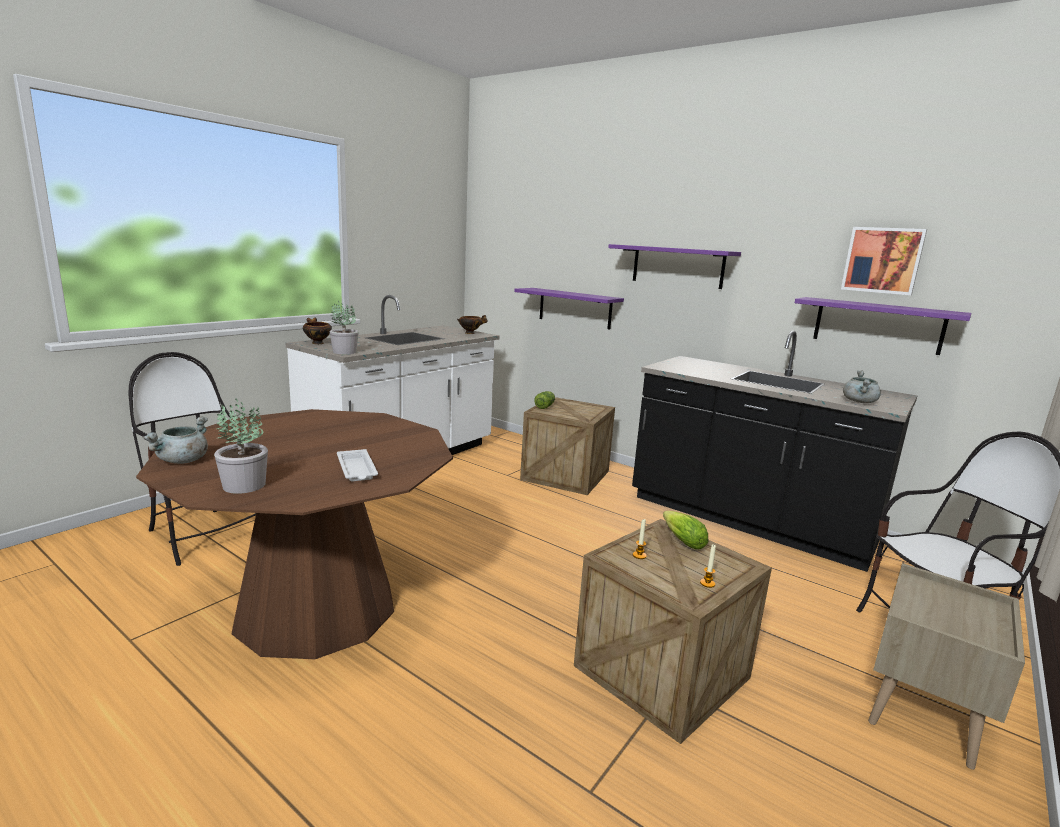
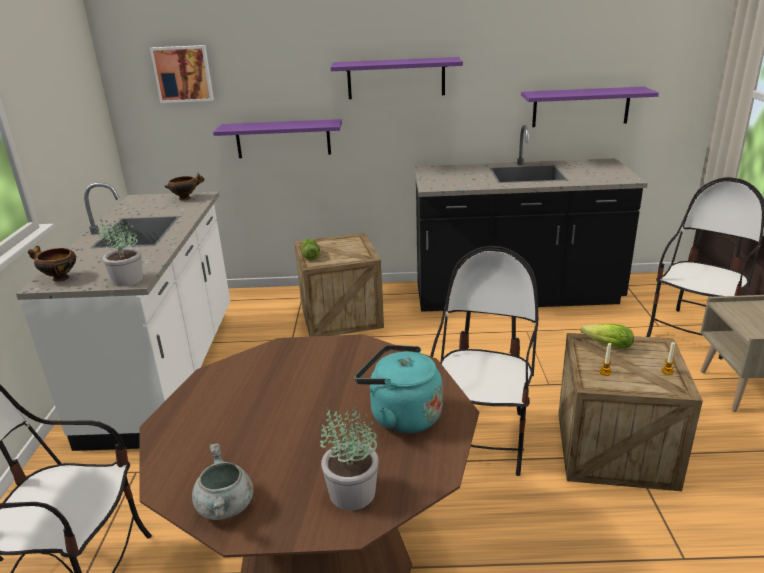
camera: 35 degrees left, 10 degrees up
white tray [337,449,378,482] -> turquoise kettle [355,345,442,434]
picture [841,227,927,295] -> picture moved to [150,45,214,103]
grey cooking pot [843,370,881,403] -> none
none -> chair [430,246,538,476]

